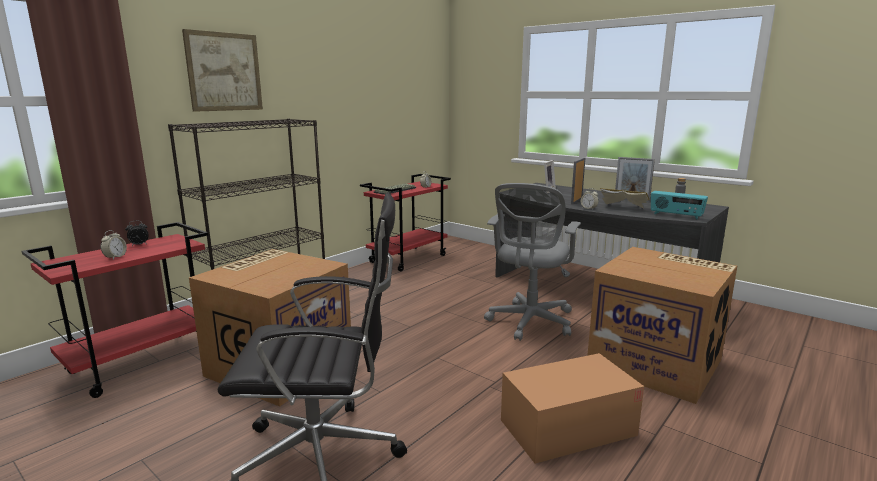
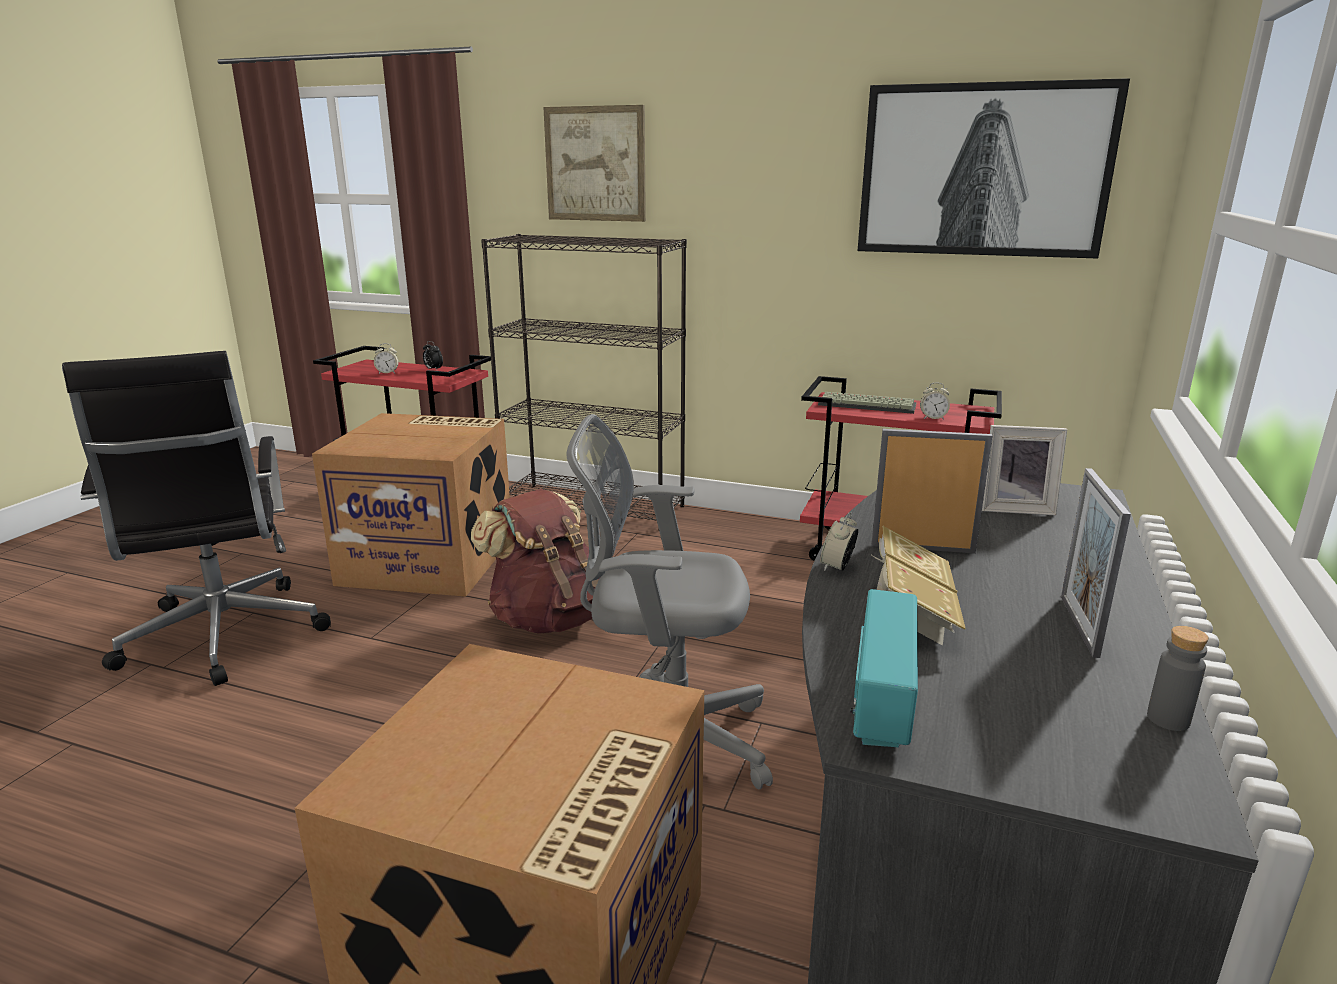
camera: 70 degrees right, 5 degrees up
cardboard box [501,353,644,464] -> none
none -> brown backpack [471,489,600,634]
none -> picture [858,78,1130,258]

